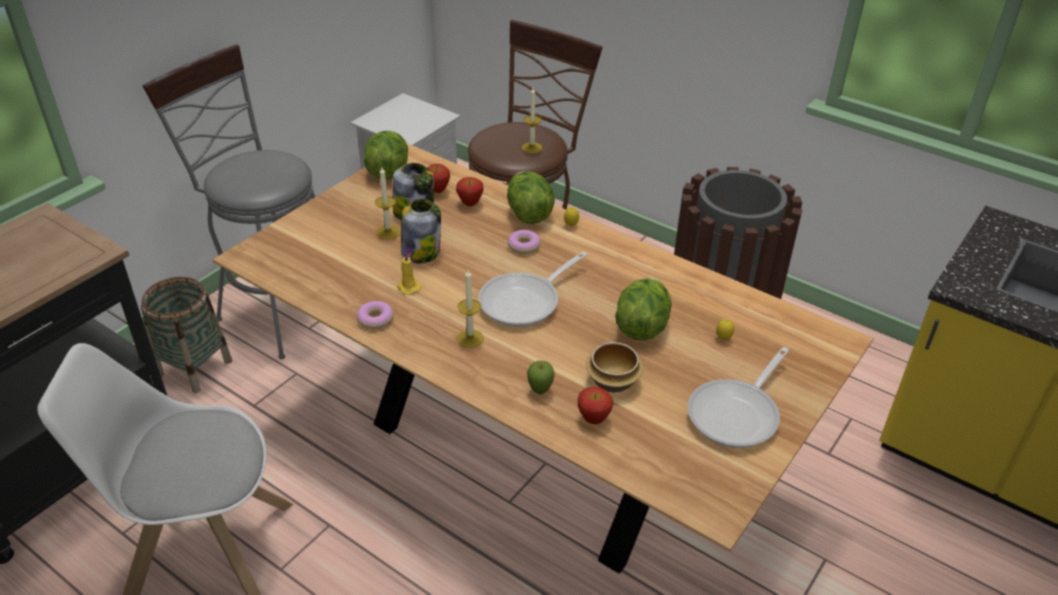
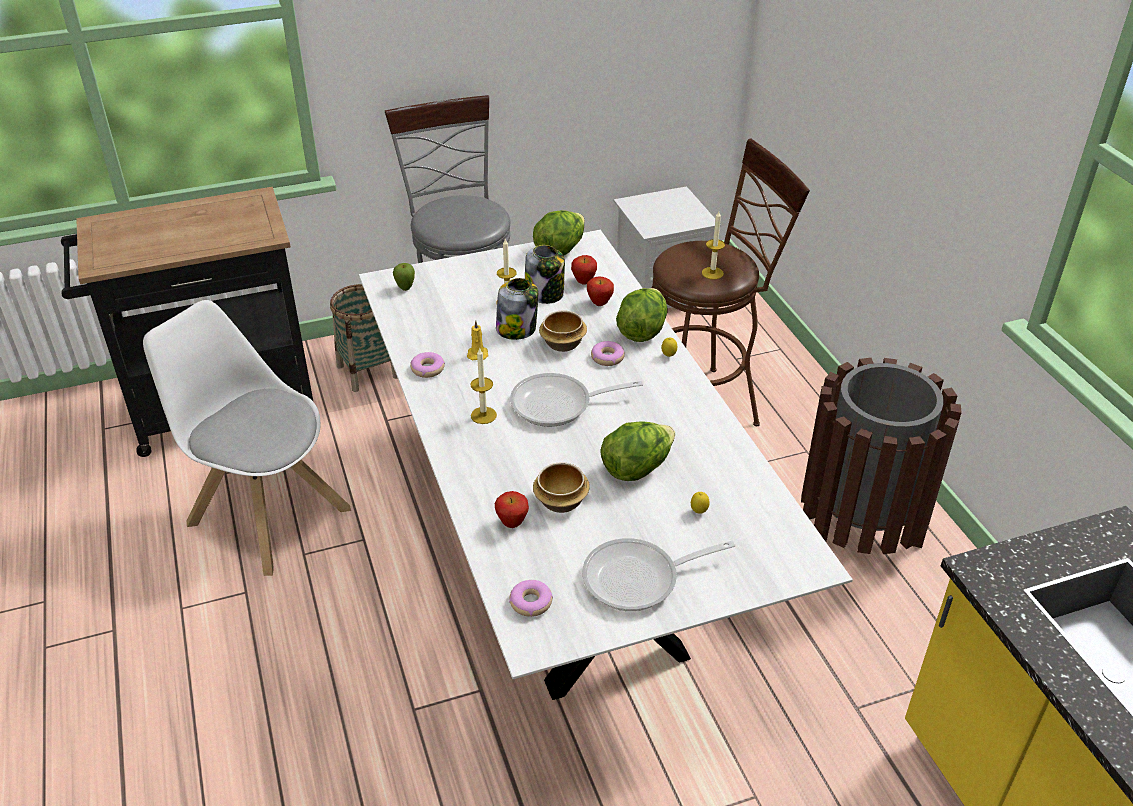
camera: 35 degrees right, 0 degrees up
brown dining table [212,143,874,573] -> white dining table [359,230,853,700]
apple [527,361,555,394] -> apple moved to [393,263,415,291]
none -> donut [509,580,553,617]
none -> bowl [539,310,587,352]

